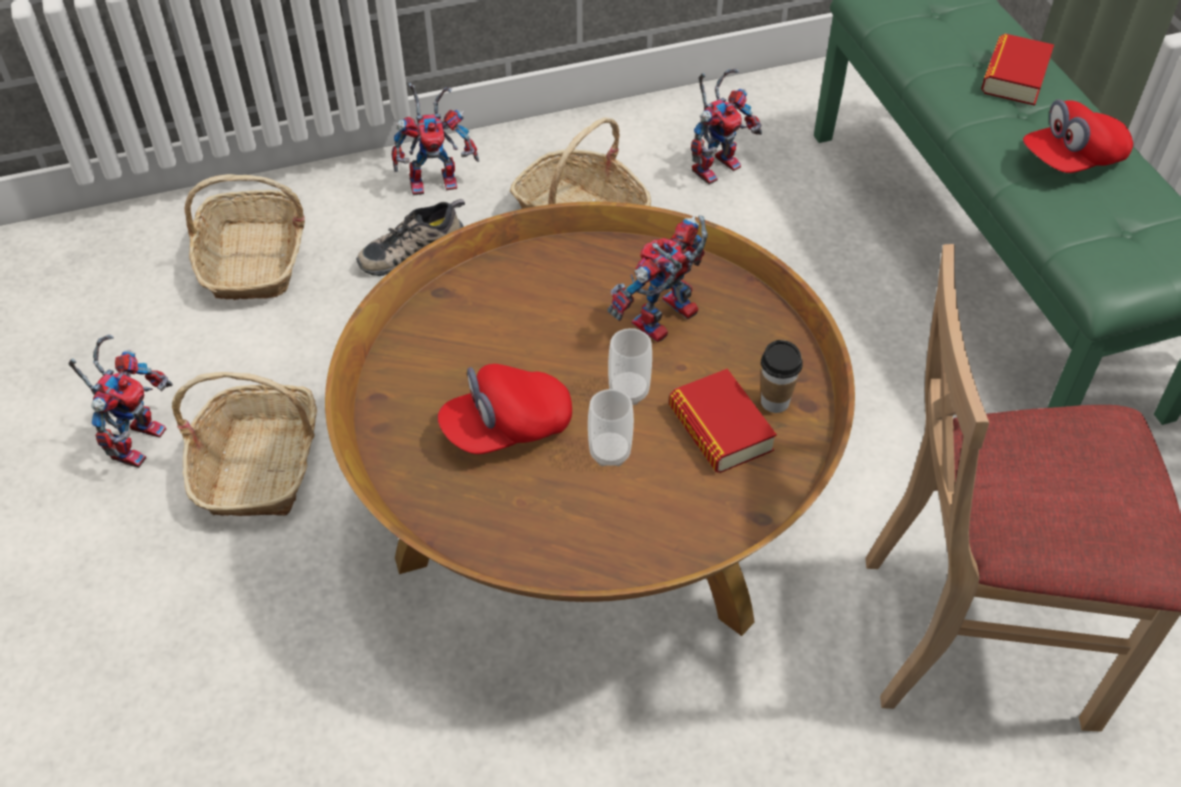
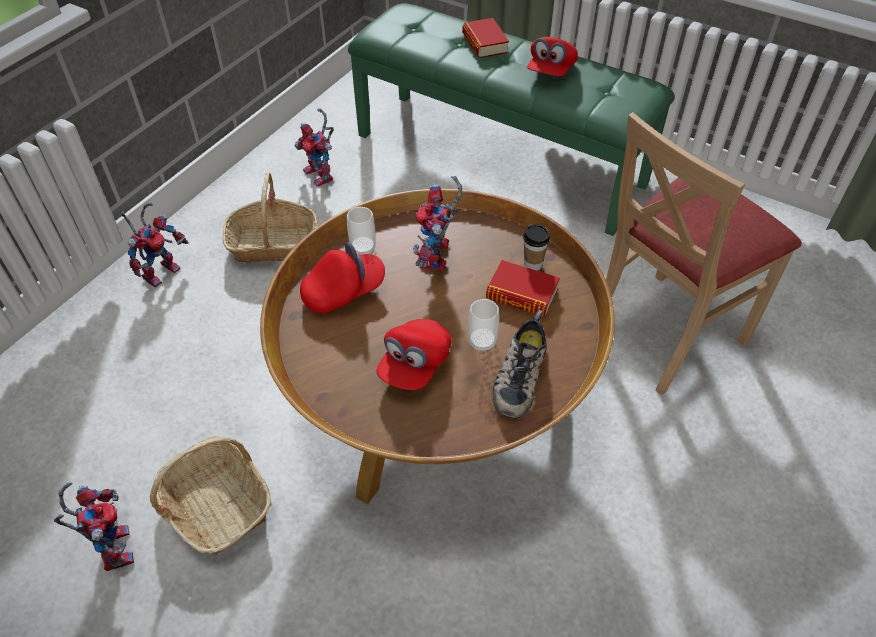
camera: 40 degrees left, 0 degrees up
basket [184,174,305,300] -> none
shoe [356,199,465,276] -> shoe moved to [492,310,547,419]
cup [608,328,652,405] -> cup moved to [347,207,376,255]
toy robot [691,69,762,185] -> toy robot turned 135 degrees clockwise [295,108,333,187]
none -> red cap [300,242,385,314]

